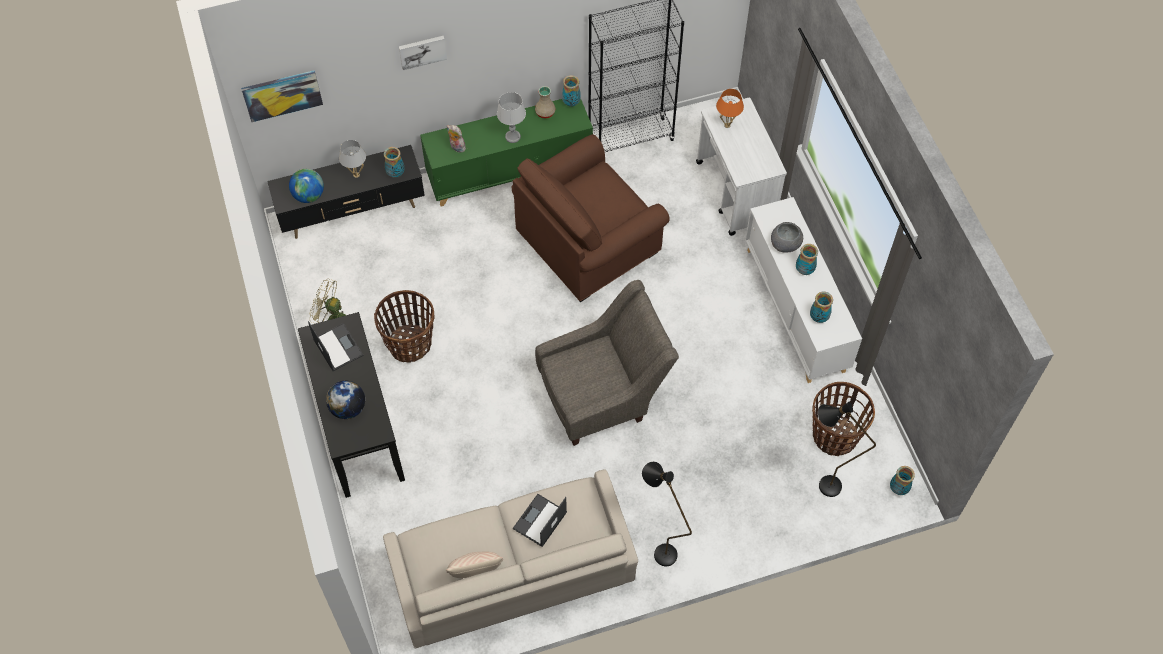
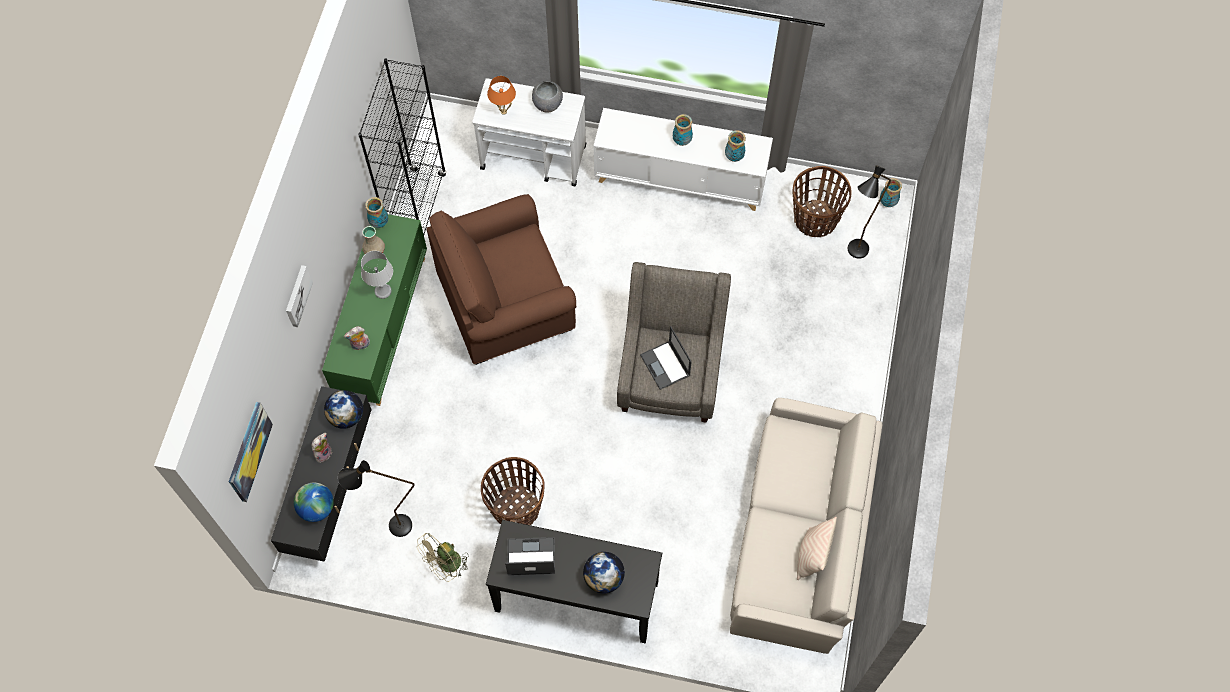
camera: 60 degrees left, 5 degrees up
white table lamp [339,140,366,178] -> plush toy [311,433,332,463]
vase [384,147,405,178] -> globe [324,390,363,429]
brown armchair [511,134,670,302] -> brown armchair turned 75 degrees clockwise [426,194,576,365]
laptop [512,494,567,547] -> laptop moved to [640,326,692,390]
black floor lamp [642,462,692,566] -> black floor lamp moved to [338,460,415,537]
grey bowl [771,222,803,252] -> grey bowl moved to [532,81,563,113]

